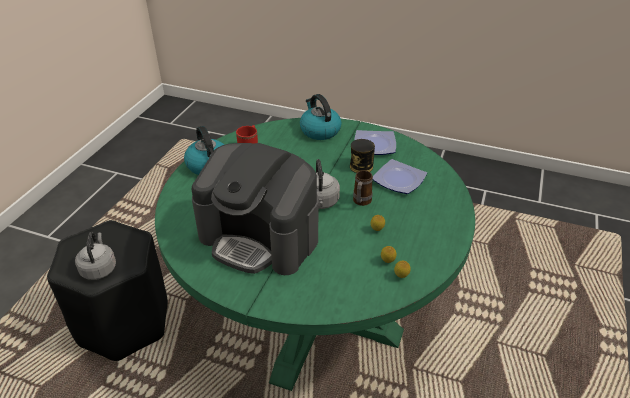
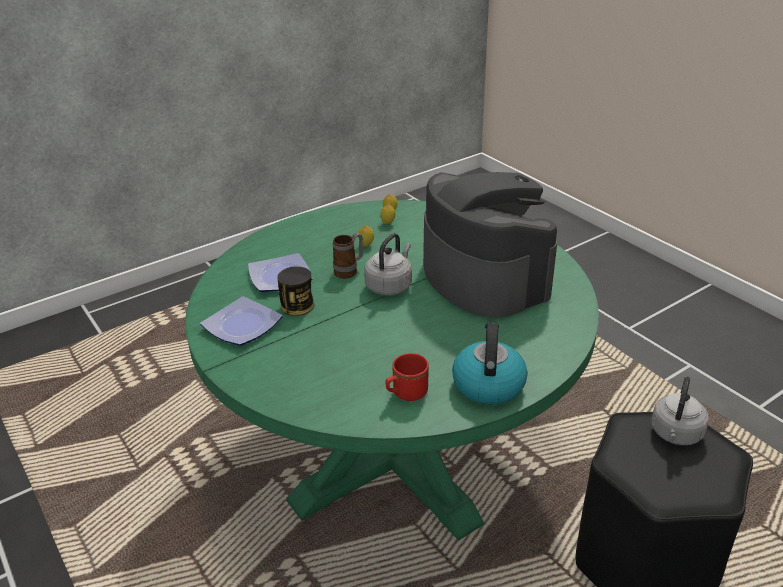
camera: 145 degrees left, 5 degrees down
kettle [300,94,341,140] -> none

